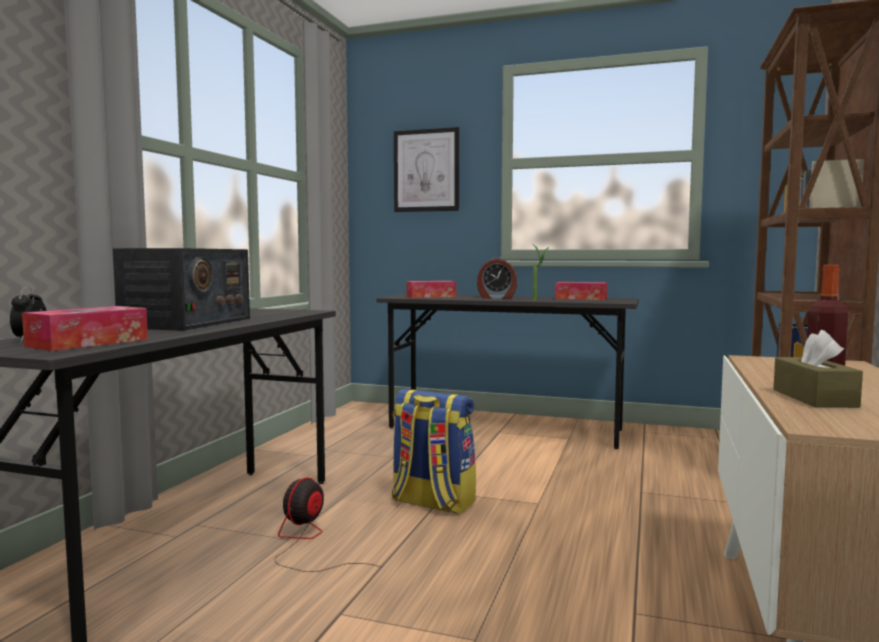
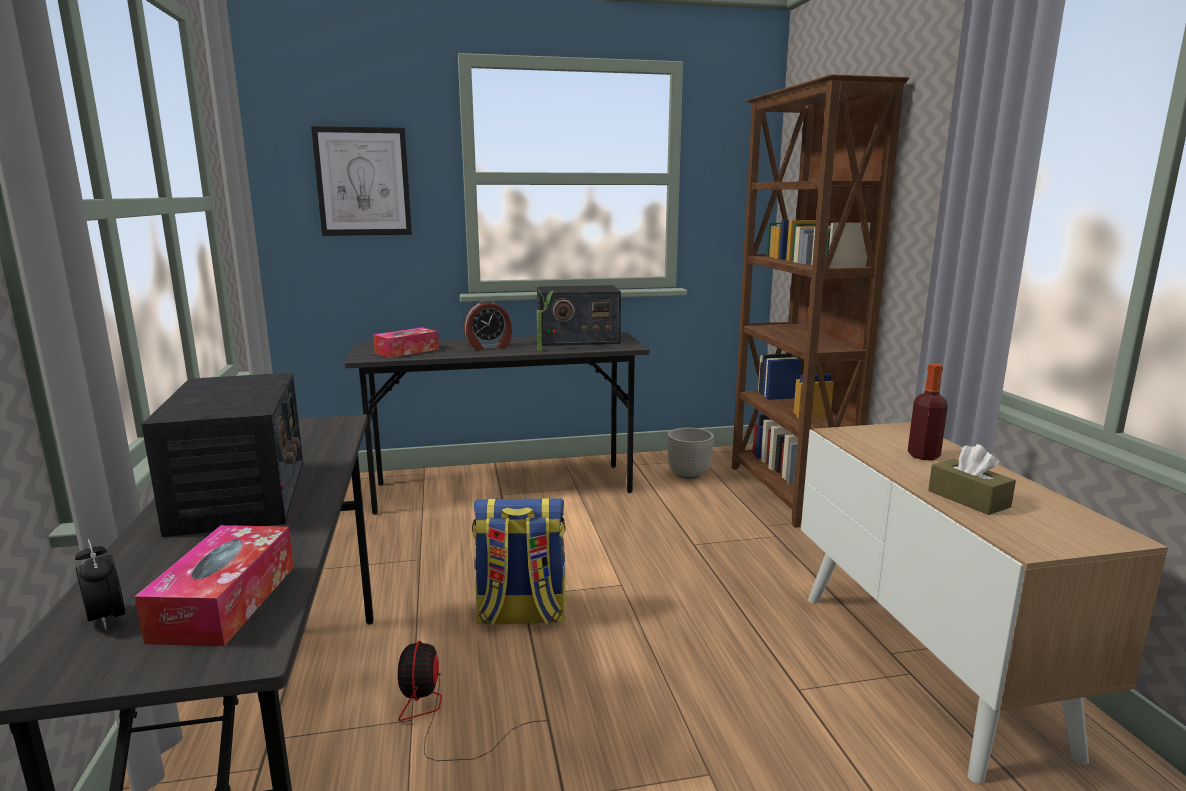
camera: 30 degrees left, 10 degrees up
tissue box [555,282,607,300] -> radio [536,285,621,346]
none -> grey planter [667,428,714,479]

